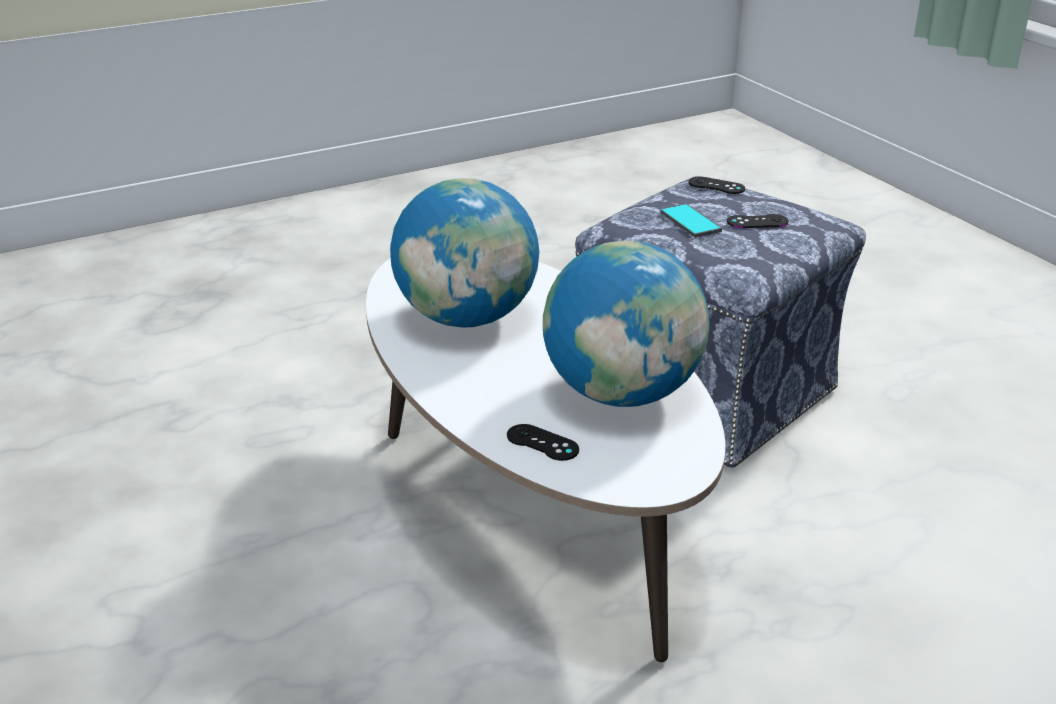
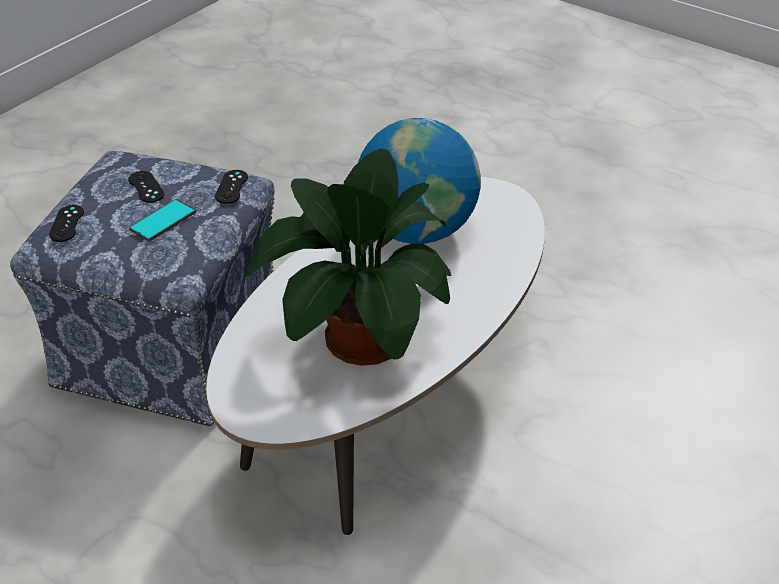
camera: 115 degrees left, 10 degrees up
globe [390,178,539,328] -> potted plant [245,149,451,366]
black game controller [507,424,579,461] -> black game controller moved to [215,170,248,204]

